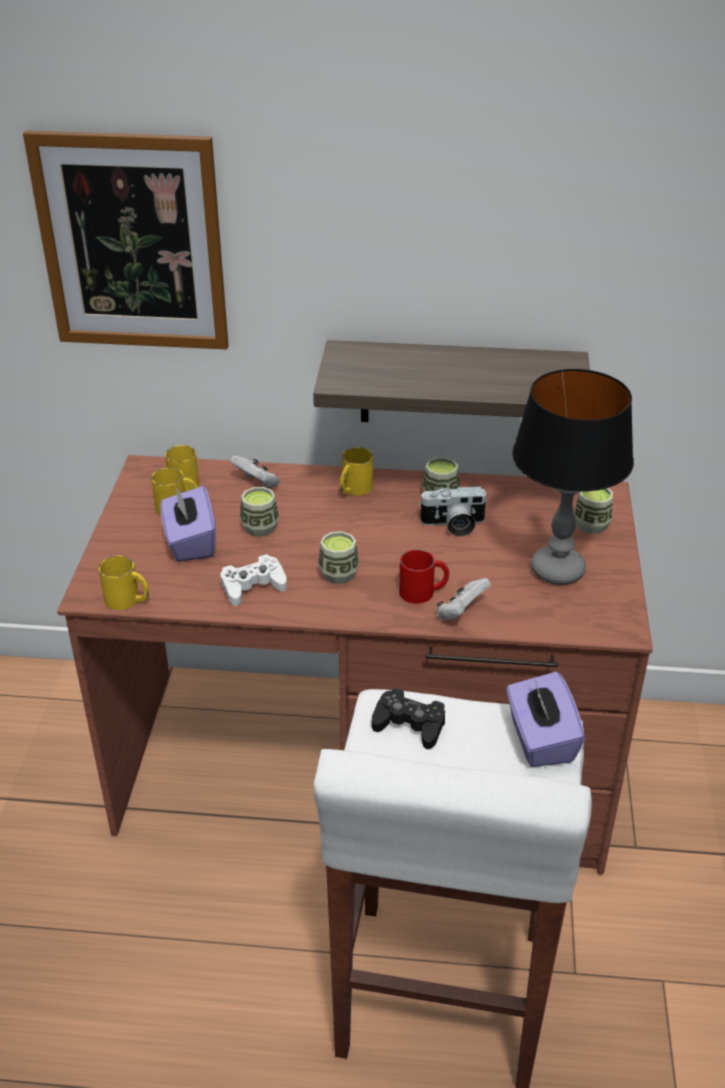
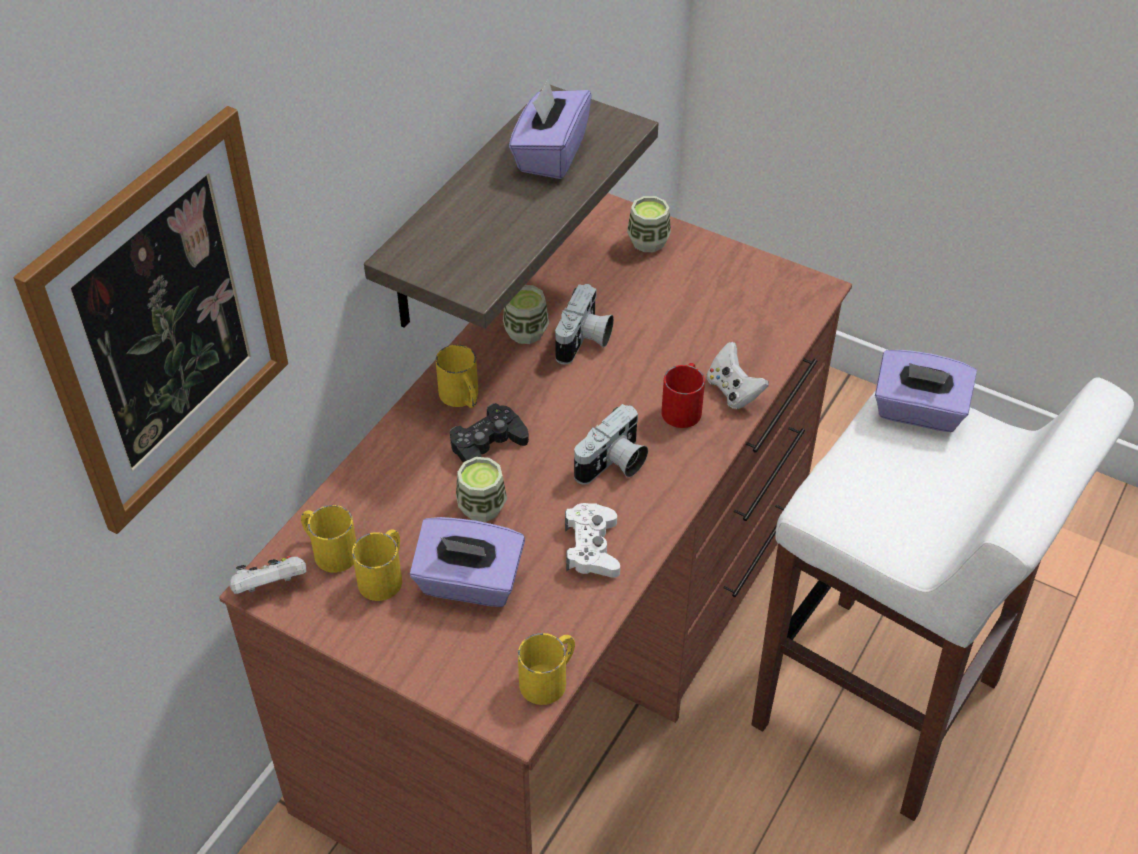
camera: 65 degrees left, 10 degrees up
white game controller [230,456,280,489] -> white game controller moved to [230,556,306,594]
cup [318,531,359,584] -> camera [574,404,648,484]
black game controller [372,688,445,749] -> black game controller moved to [450,403,529,462]
table lamp [512,369,634,585] -> none
none -> purple tissue box [509,80,592,179]

